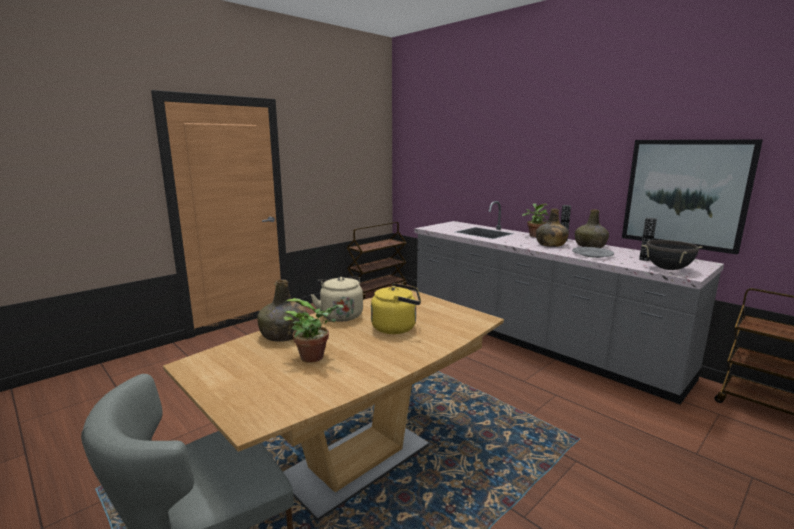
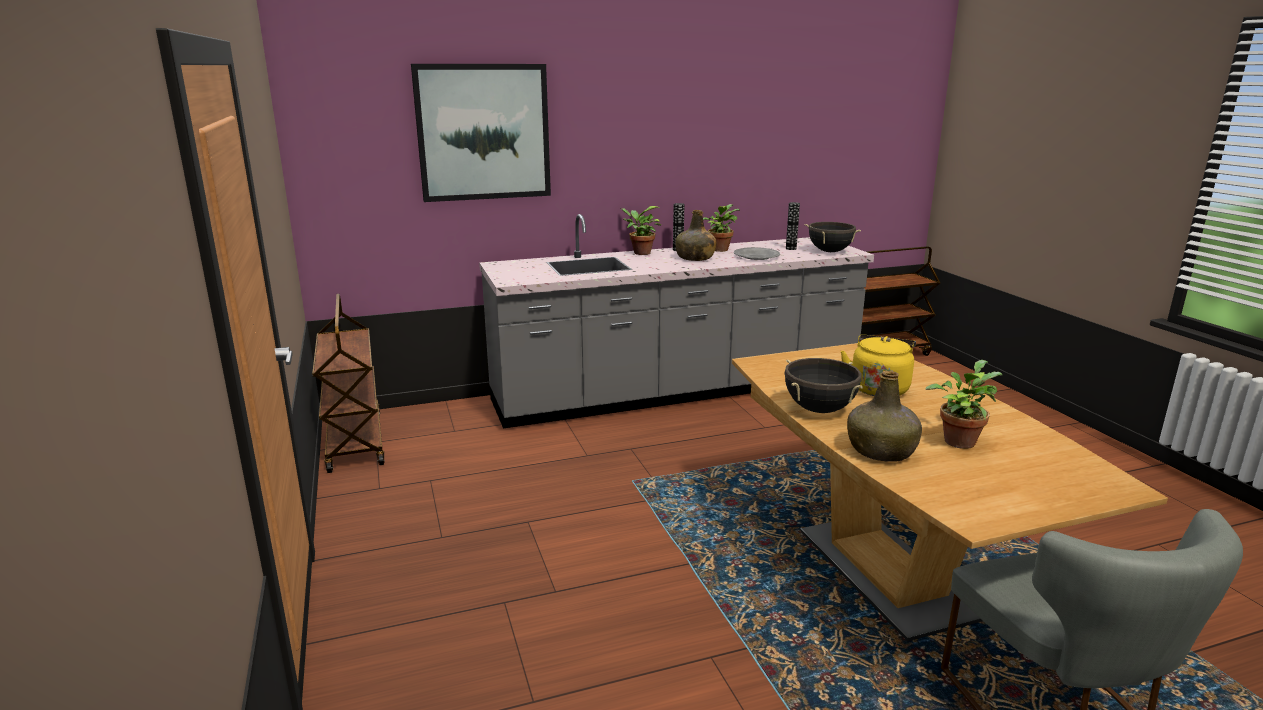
camera: 65 degrees left, 5 degrees up
beige kettle [310,276,363,322] -> black cooking pot [784,358,863,413]
green bottle [575,209,609,248] -> potted plant [703,204,740,252]
picture [622,139,763,255] -> picture moved to [411,64,551,202]

